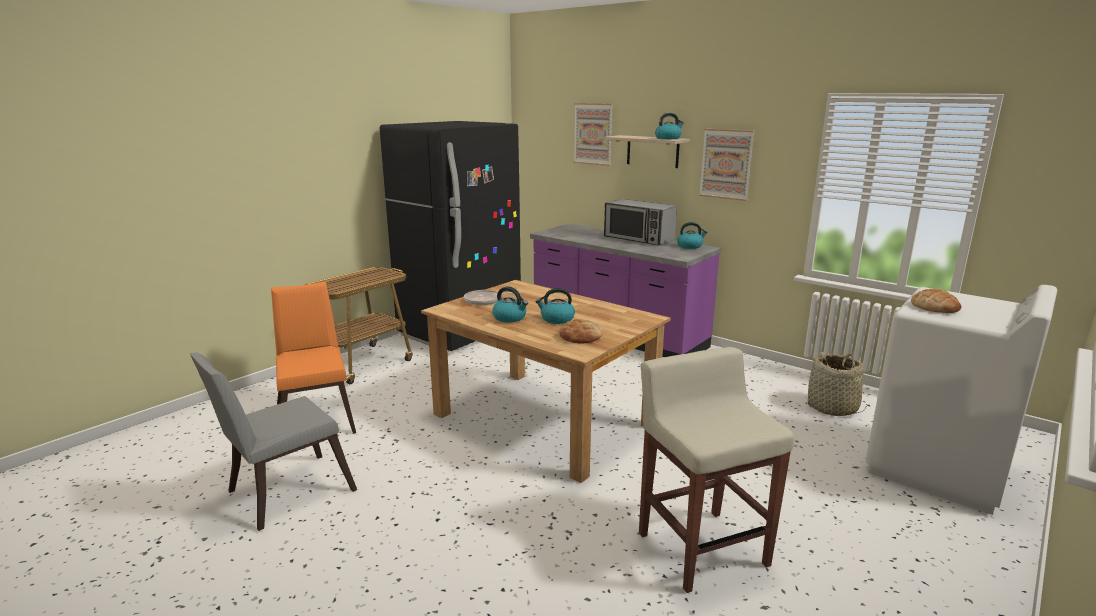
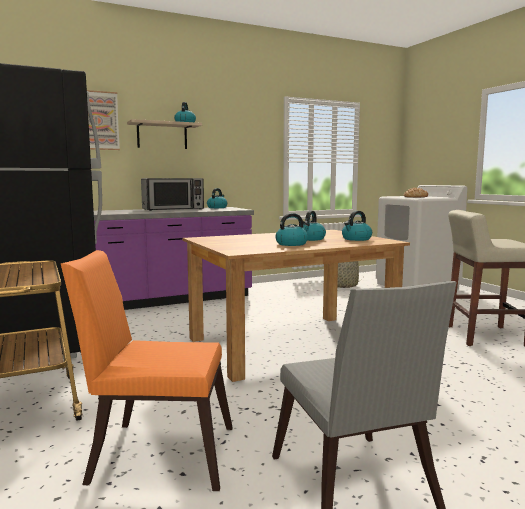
camera: 65 degrees left, 10 degrees down
frying pan [464,290,522,305] -> none
bread [559,319,602,344] -> kettle [342,211,372,241]
picture [699,129,755,201] -> none

